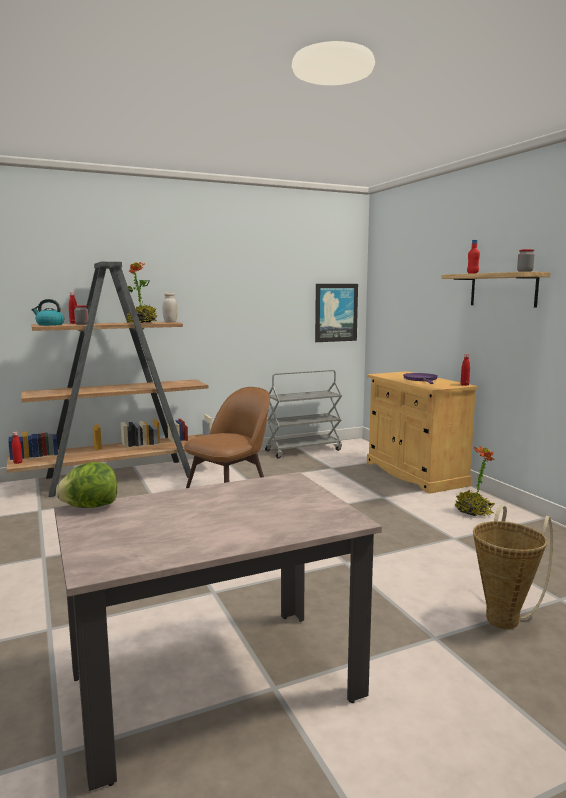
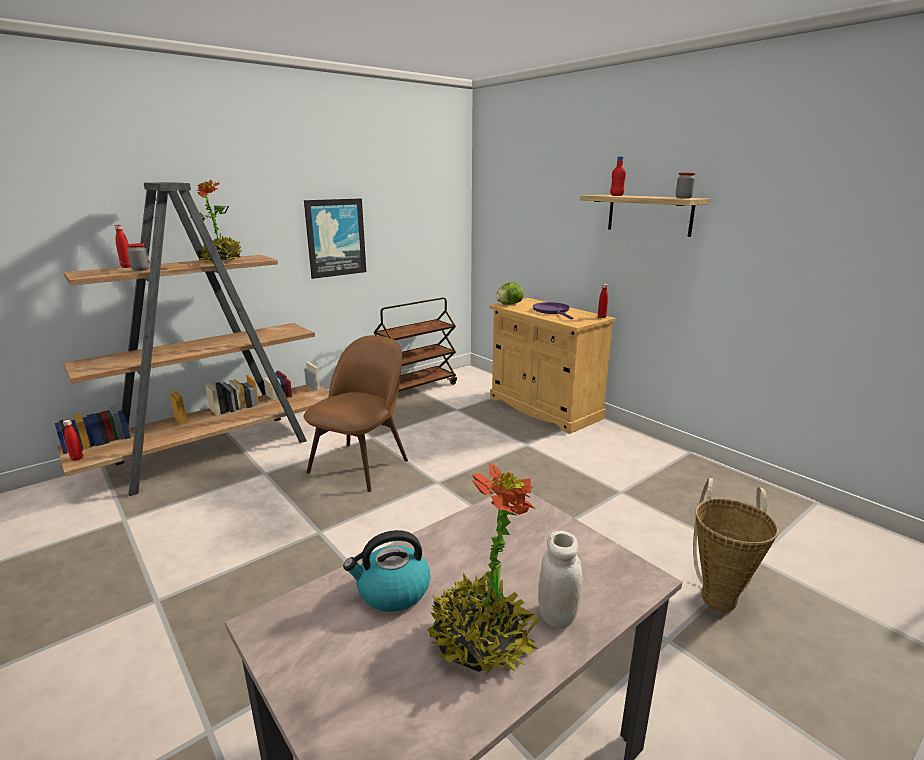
camera: 15 degrees left, 10 degrees up
kettle [32,299,64,326] -> kettle moved to [343,530,430,612]
lettuce [56,462,117,508] -> lettuce moved to [496,282,524,305]
white jar [163,292,178,323] -> white jar moved to [538,531,583,629]
grey cart [265,370,342,459] -> brown cart [374,297,457,392]
picture [315,284,358,342] -> picture moved to [304,198,366,279]
potted plant [455,446,495,516] -> potted plant moved to [427,463,539,674]

